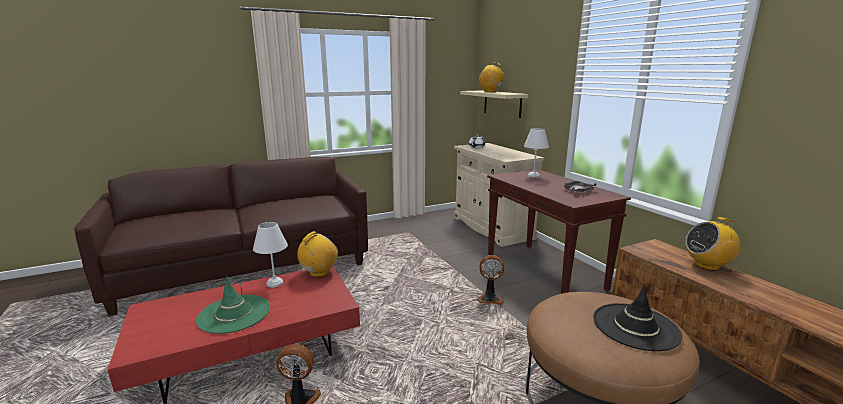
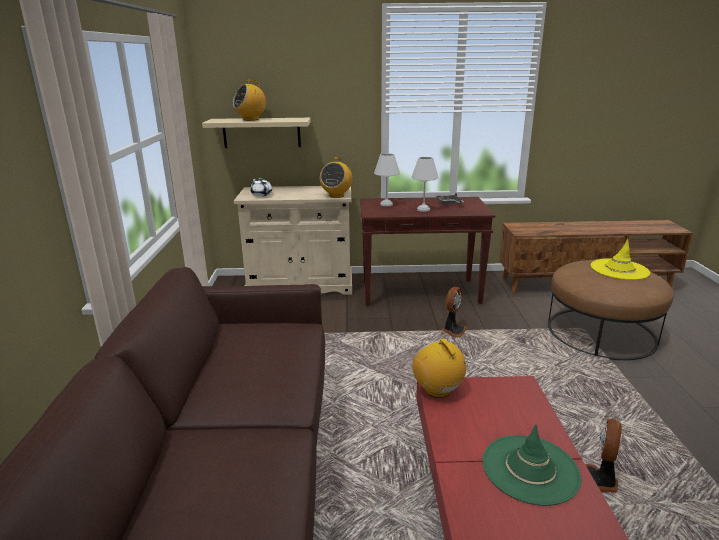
camera: 65 degrees left, 5 degrees up
white table lamp [253,222,288,287] -> white table lamp moved to [411,157,439,212]
black hat [593,285,682,351] -> yellow hat [591,239,650,280]
radio [685,217,740,271] -> radio moved to [320,157,353,198]

